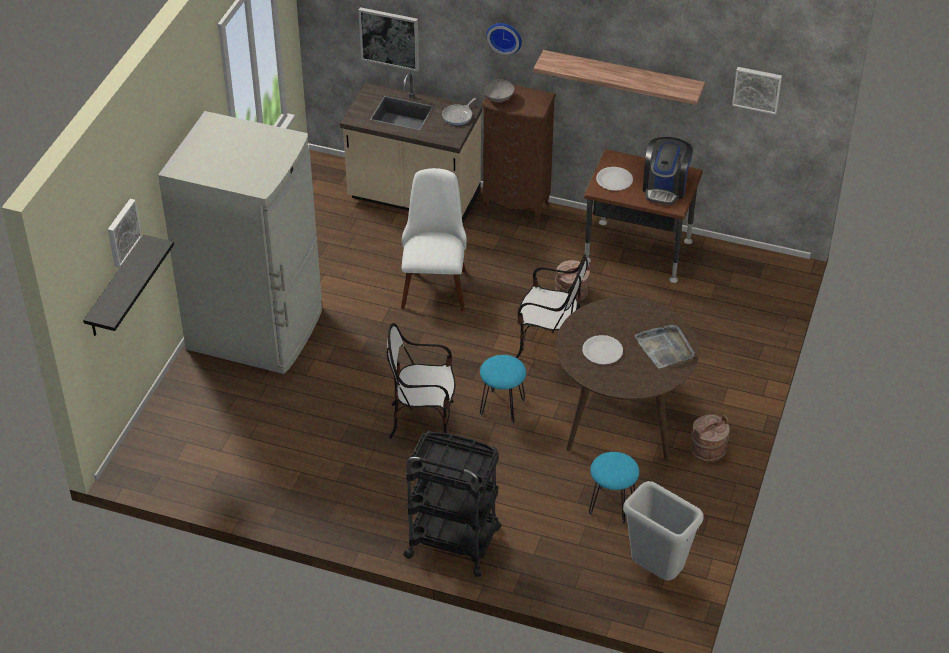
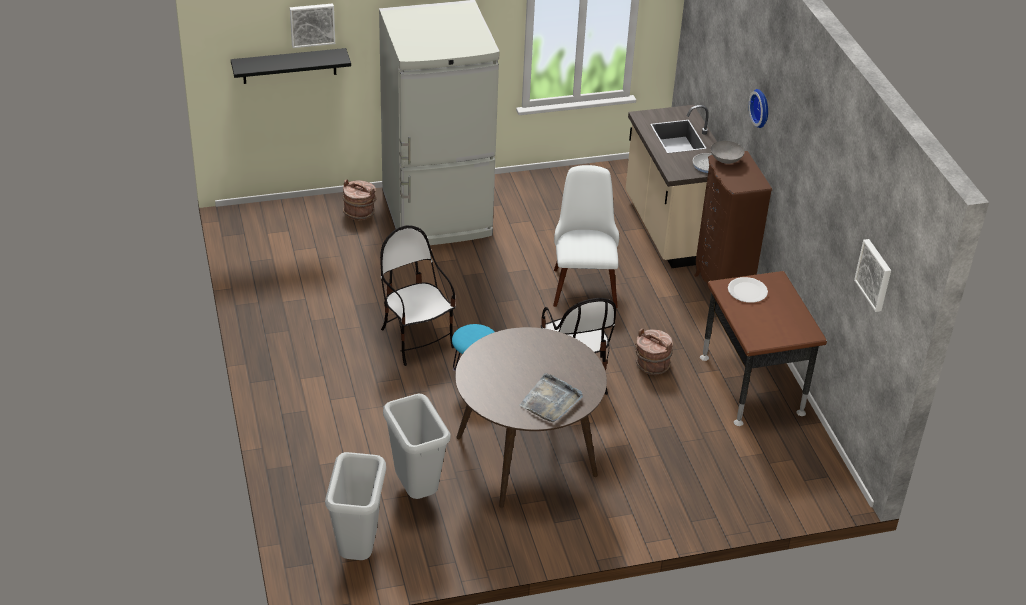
camera: 55 degrees right, 5 degrees down
picture [358,7,419,72] -> none
white chair [401,168,467,311] -> white chair turned 60 degrees counterclockwise [553,165,619,308]
black cart [403,431,501,577] -> none
shelf [534,50,705,105] -> none
white plate [582,335,623,365] -> none
turquoise stool [589,452,639,524] -> grey trash can [383,394,451,499]
coffee machine [643,137,693,205] -> none
brown bucket [691,414,730,462] -> brown bucket moved to [343,179,376,220]

